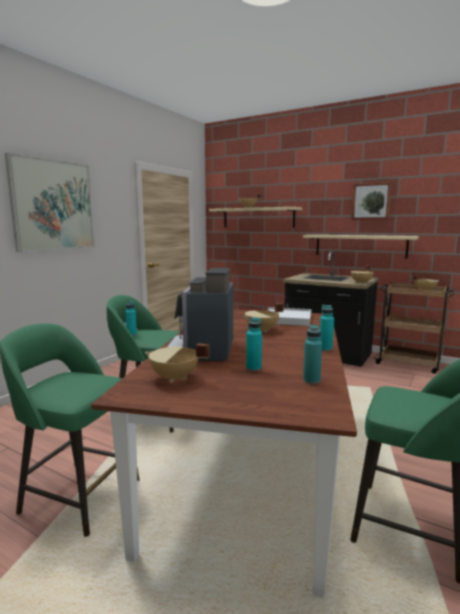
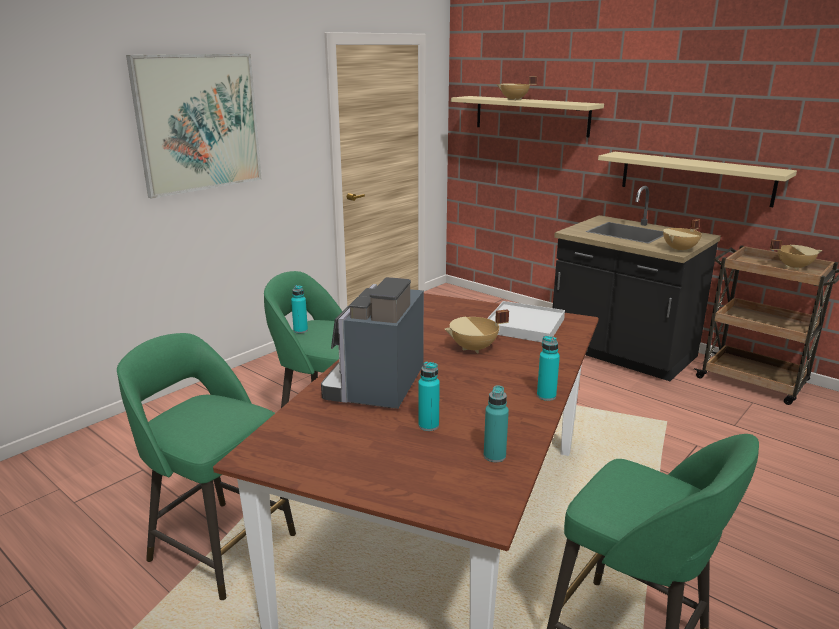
camera: 10 degrees right, 10 degrees up
beige cooking pot [144,343,209,383] -> none
picture [351,182,392,220] -> none

